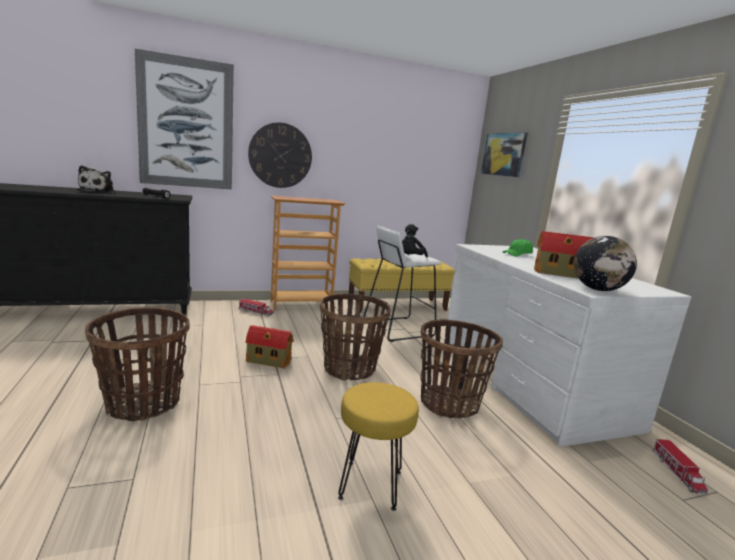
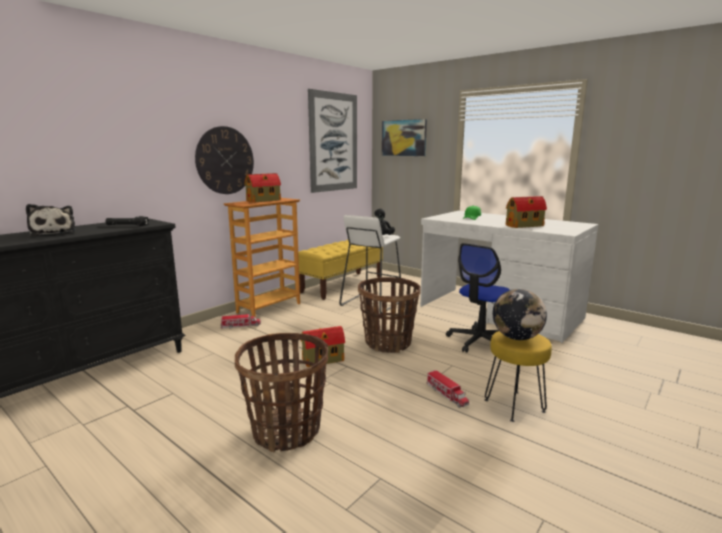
camera: 30 degrees left, 0 degrees up
picture [135,49,234,190] -> picture moved to [308,89,357,193]
basket [421,319,503,419] -> office chair [446,243,510,353]
globe [574,236,637,291] -> globe moved to [492,289,547,340]
toy truck [652,439,708,495] -> toy truck moved to [427,370,469,408]
none -> toy house [244,173,281,203]

